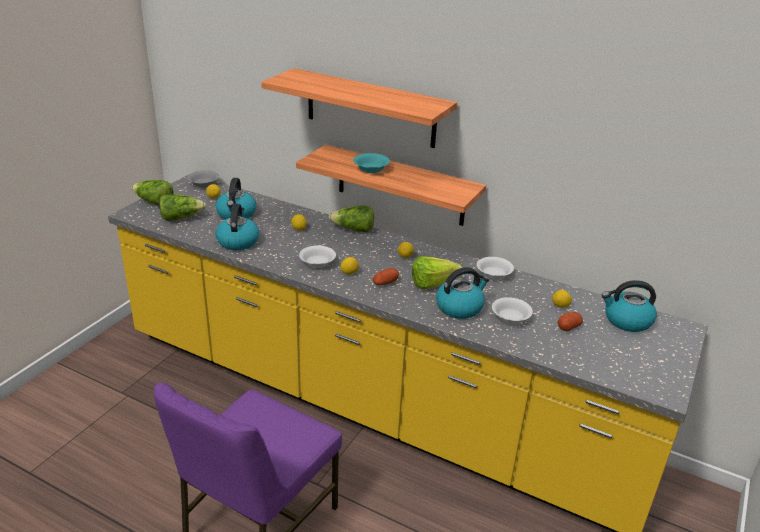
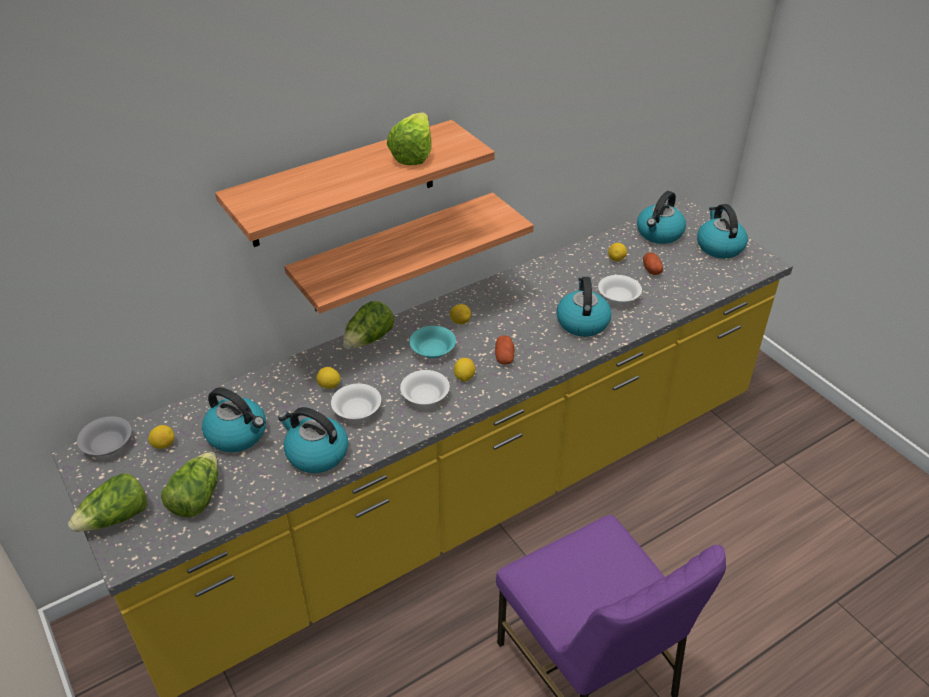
camera: 60 degrees left, 10 degrees up
turquoise bowl [353,153,390,173] -> turquoise bowl moved to [409,326,456,358]
lettuce [412,256,462,289] -> lettuce moved to [387,112,432,165]
white bowl [477,257,514,280] -> white bowl moved to [331,384,381,420]
none -> kettle [697,204,748,259]

